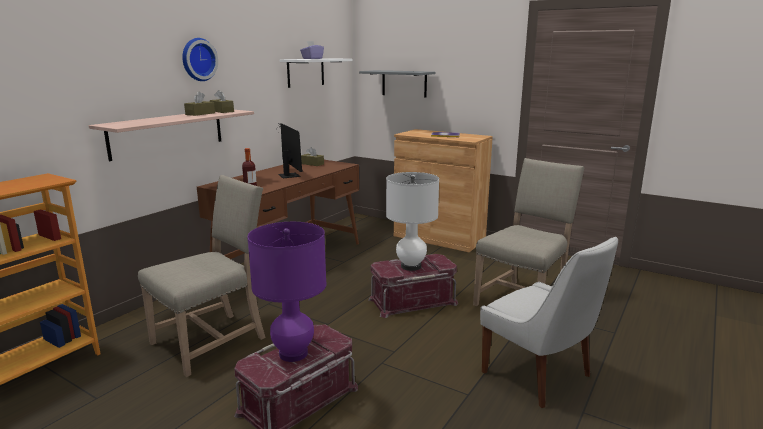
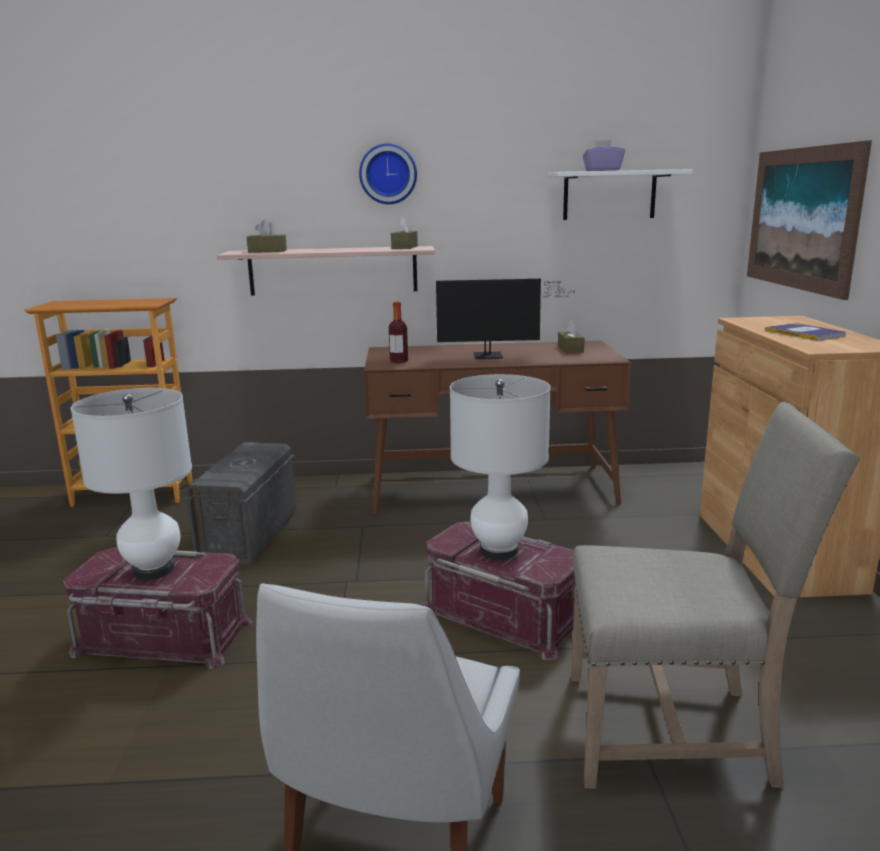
camera: 55 degrees right, 0 degrees up
beige chair [138,175,266,377] -> grey storage box [183,442,296,566]
brown tissue box [184,92,215,116] -> brown tissue box moved to [247,220,287,253]
purple table lamp [247,222,327,362] -> white table lamp [71,388,192,580]
monitor [278,123,303,178] -> monitor turned 60 degrees clockwise [436,279,574,359]
grey shelf [359,70,436,97] -> picture [747,140,872,300]

